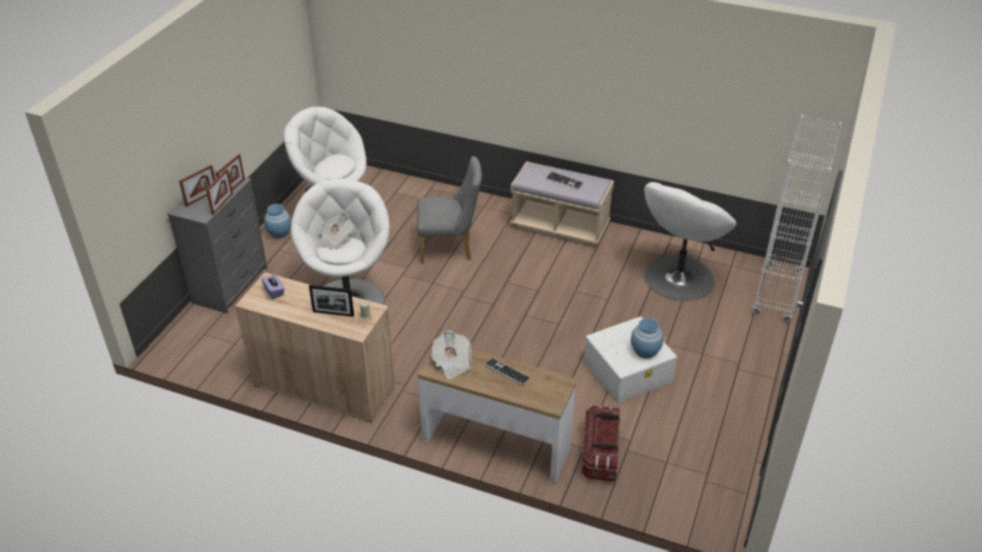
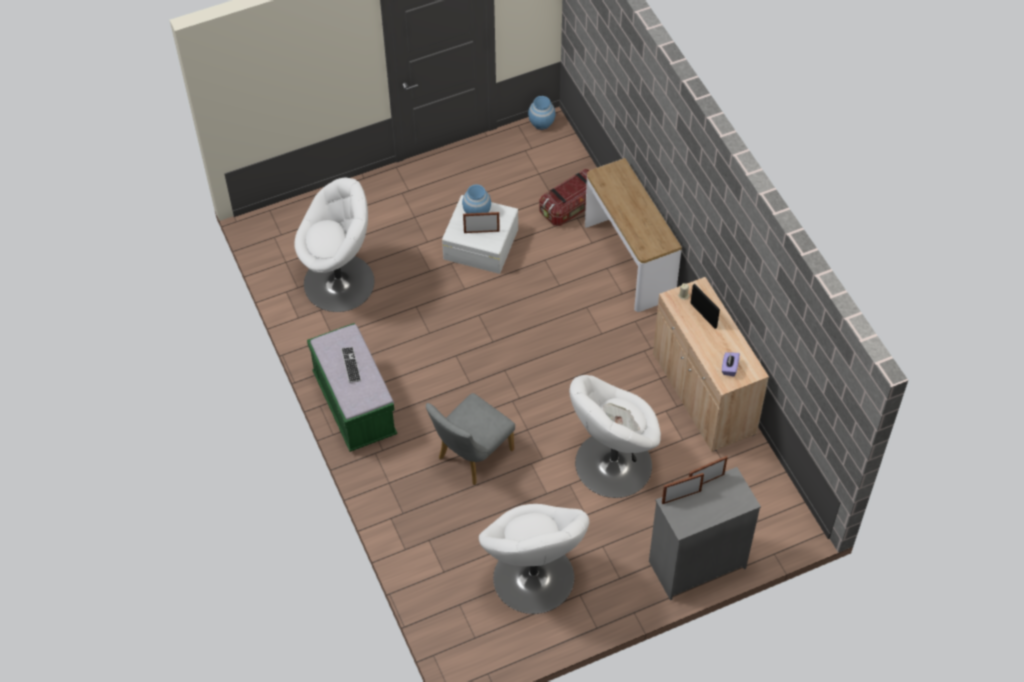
camera: 135 degrees left, 15 degrees up
picture frame [179,165,215,207] -> picture frame moved to [463,212,500,233]
blue vase [264,204,291,238] -> blue vase moved to [528,96,556,130]
grey chair [417,156,482,263] -> grey chair turned 90 degrees counterclockwise [426,393,515,485]
newspaper [431,330,472,379] -> none
keyboard [484,358,530,385] -> none
beige bench [510,161,614,246] -> green bench [307,323,397,452]
white bookcase [753,115,842,322] -> none

